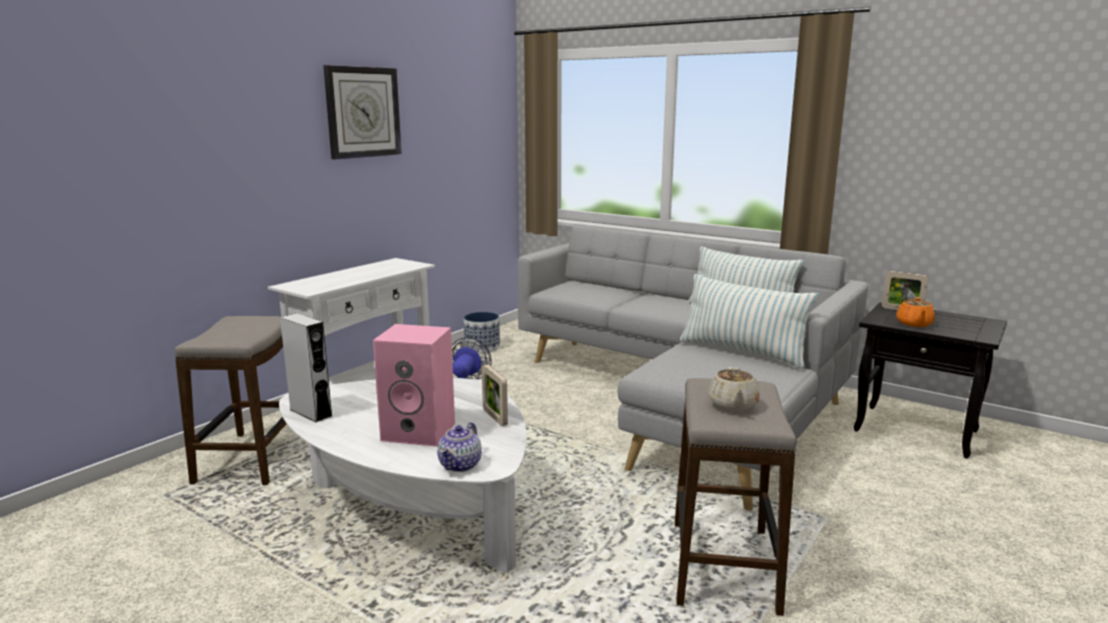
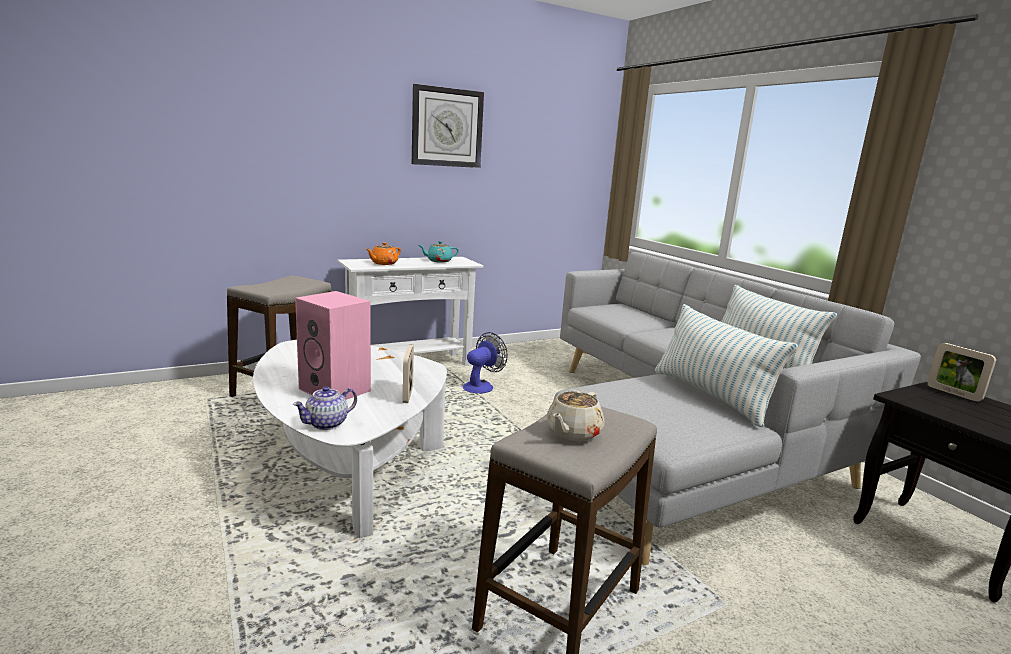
camera: 25 degrees right, 0 degrees up
grey speaker [280,313,332,422] -> none
planter [463,312,500,353] -> none
orange teapot [896,297,935,327] -> orange teapot moved to [366,243,401,265]
none -> turquoise teapot [419,241,459,263]

